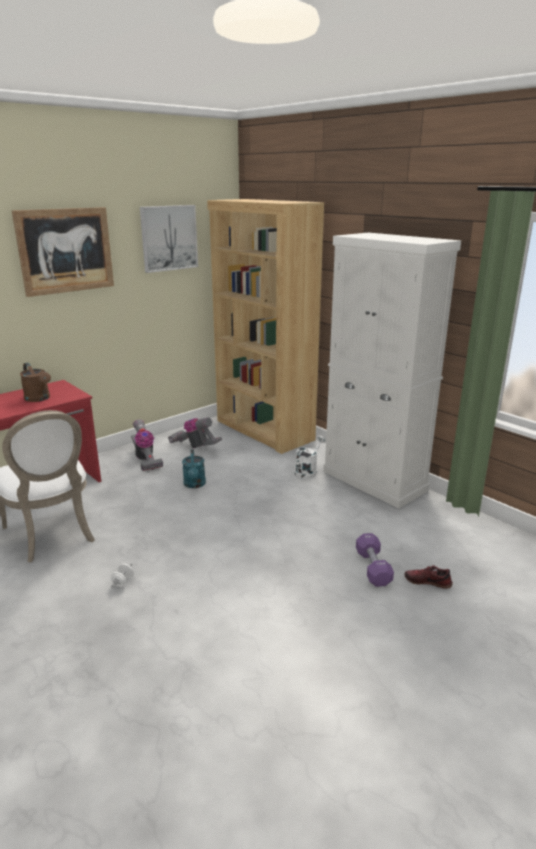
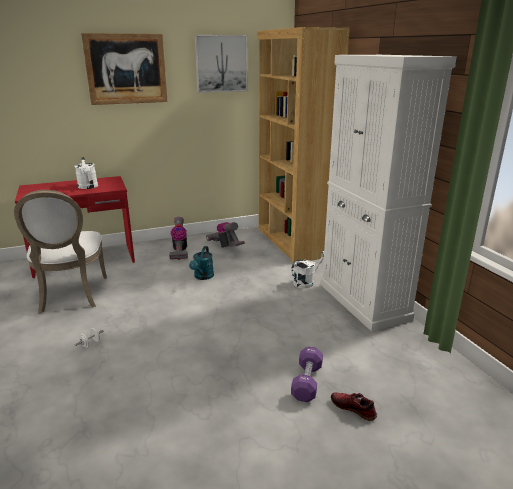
camera: 20 degrees right, 0 degrees up
brown watering can [20,363,51,402] -> white watering can [75,157,98,189]

